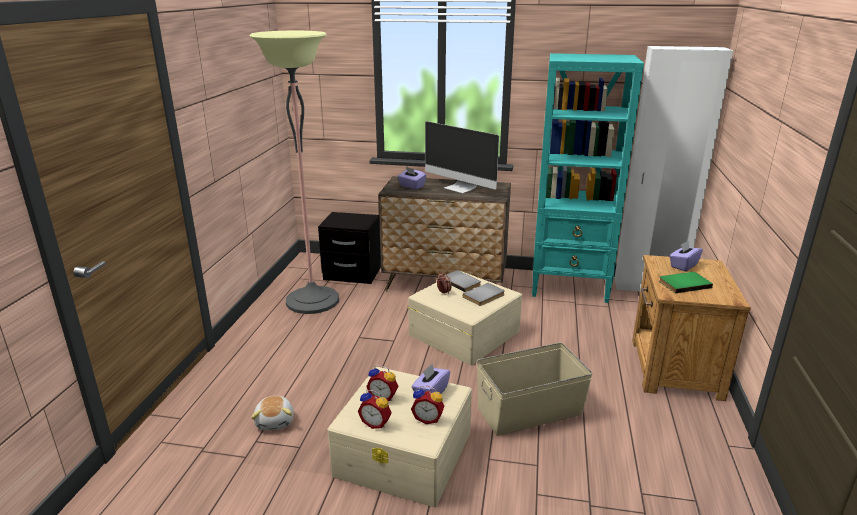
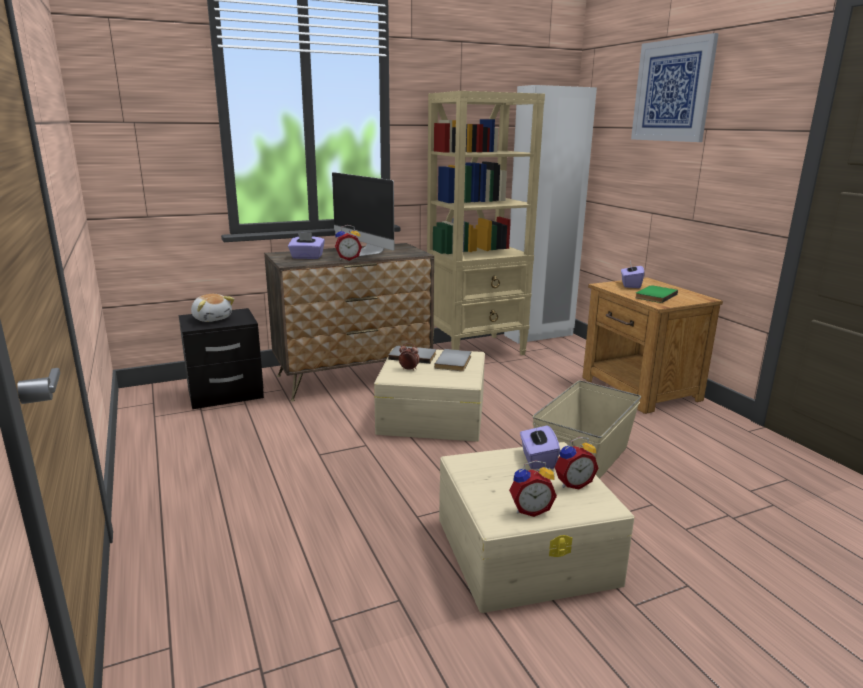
camera: 35 degrees left, 5 degrees down
floor lamp [250,31,339,314] -> none
plush toy [251,396,294,430] -> plush toy moved to [191,294,234,322]
alarm clock [366,365,398,401] -> alarm clock moved to [335,225,362,261]
monitor [425,121,499,193] -> monitor turned 45 degrees clockwise [332,172,394,256]
turquoise bookcase [532,53,644,303] -> beige bookcase [427,91,545,355]
none -> picture [631,33,719,142]

